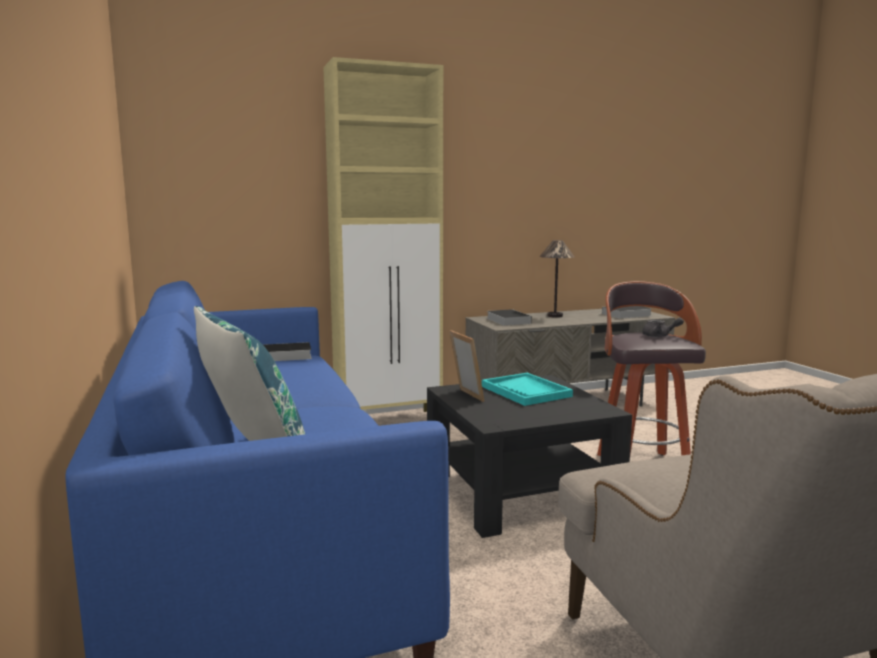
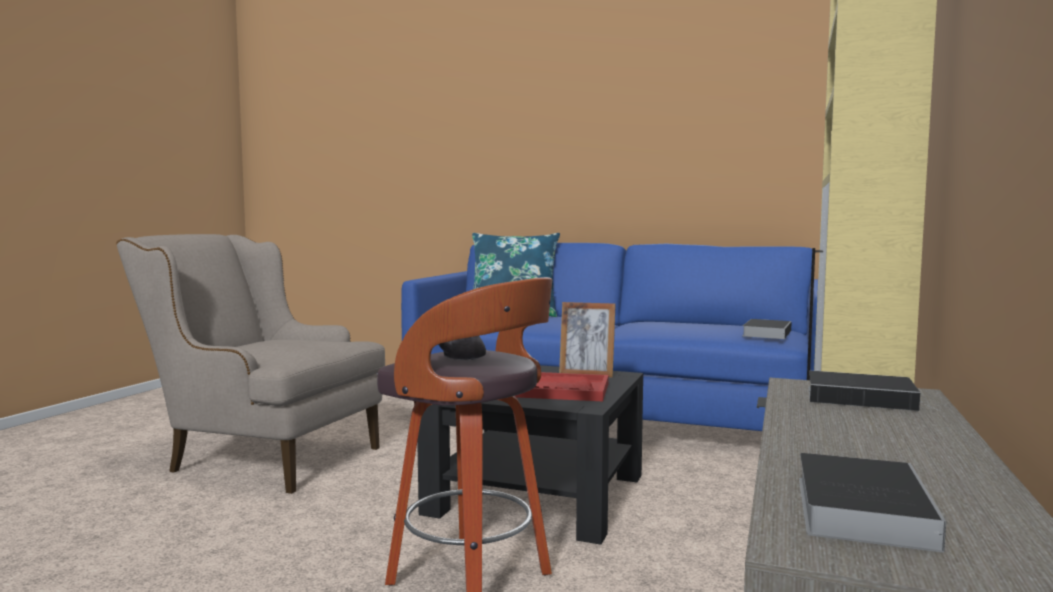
camera: 130 degrees right, 5 degrees down
turquoise tray [482,373,573,406] -> red tray [516,372,609,401]
table lamp [539,240,575,318] -> none

